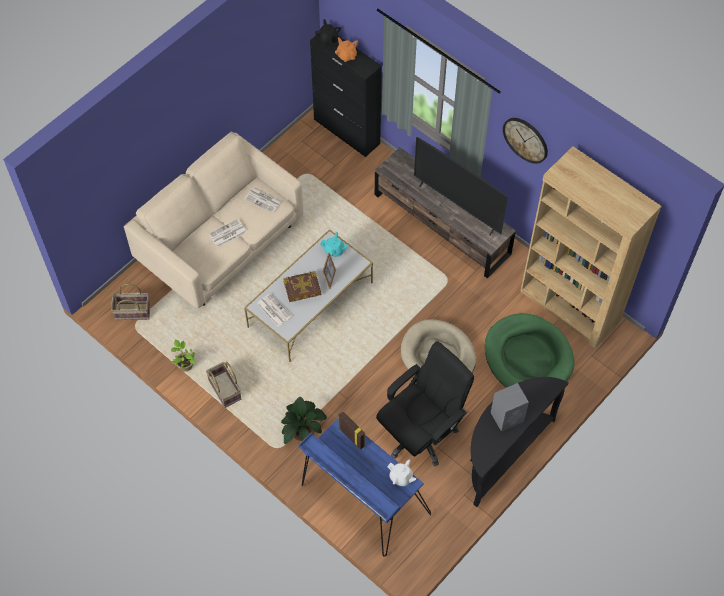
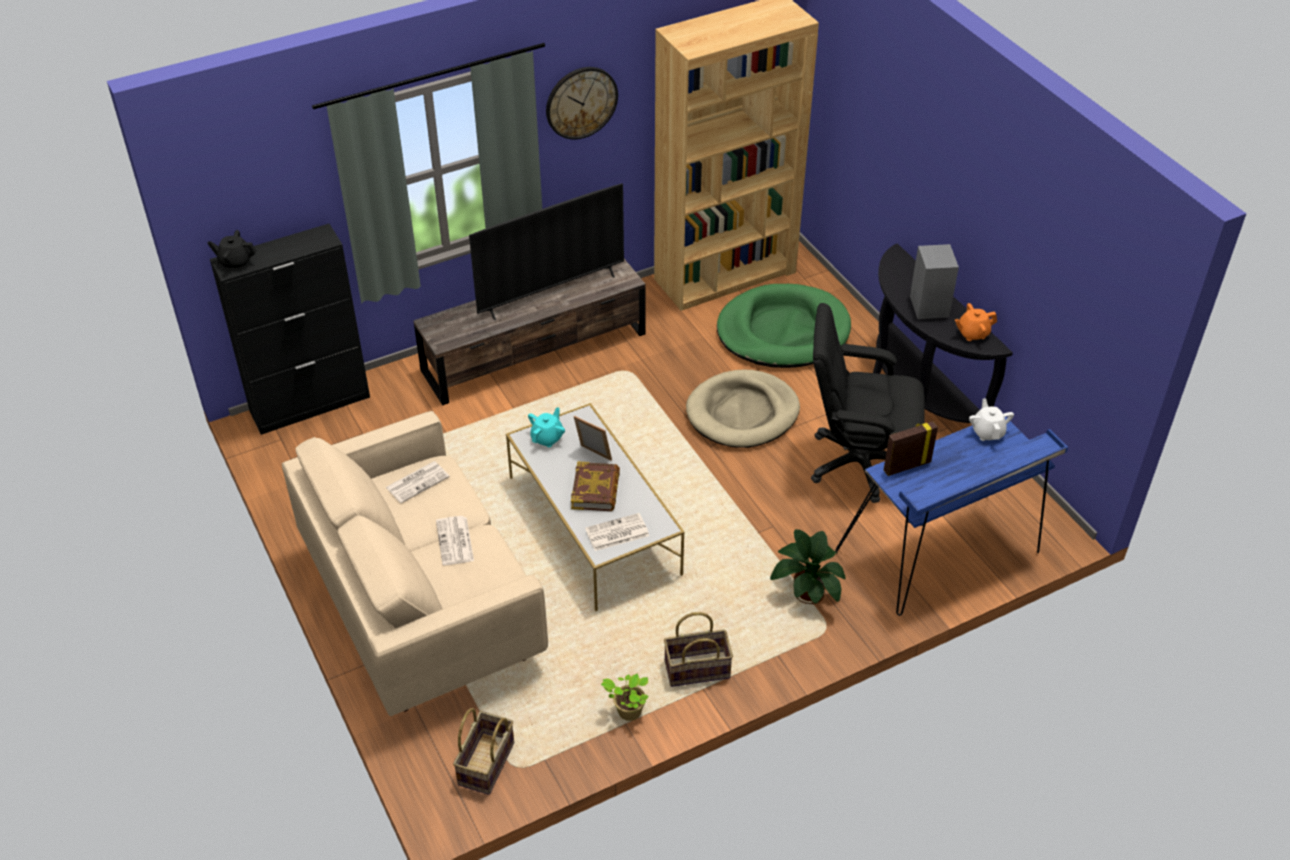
camera: 70 degrees left, 15 degrees down
orange teapot [335,37,358,62] -> orange teapot moved to [955,303,997,341]
black office chair [376,341,474,466] -> black office chair turned 60 degrees counterclockwise [811,303,925,503]
white teapot [387,460,416,486] -> white teapot turned 60 degrees counterclockwise [969,398,1014,441]

